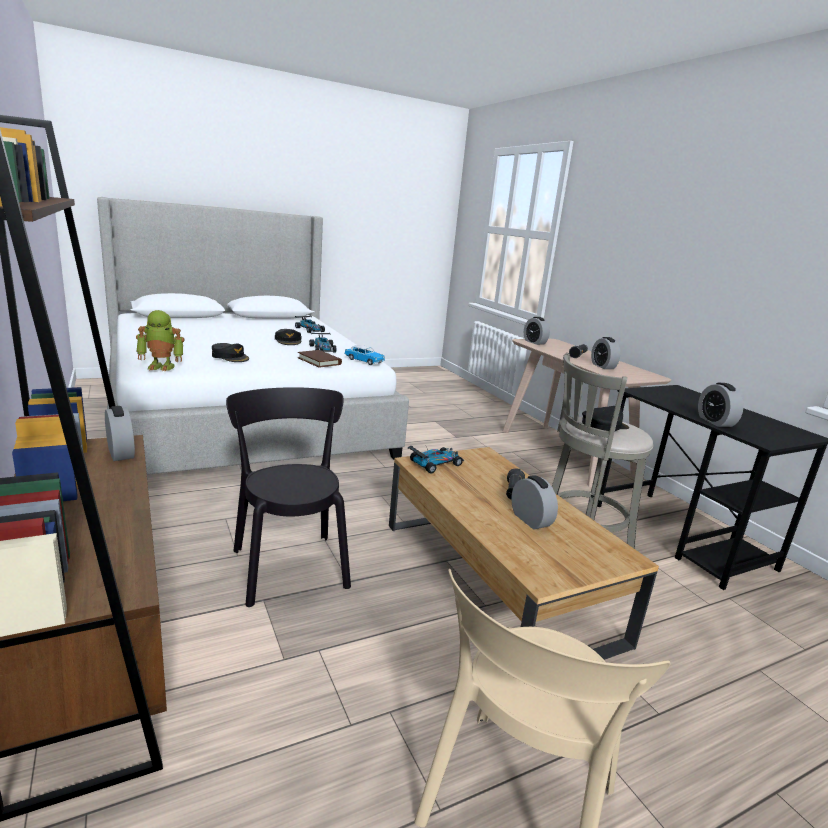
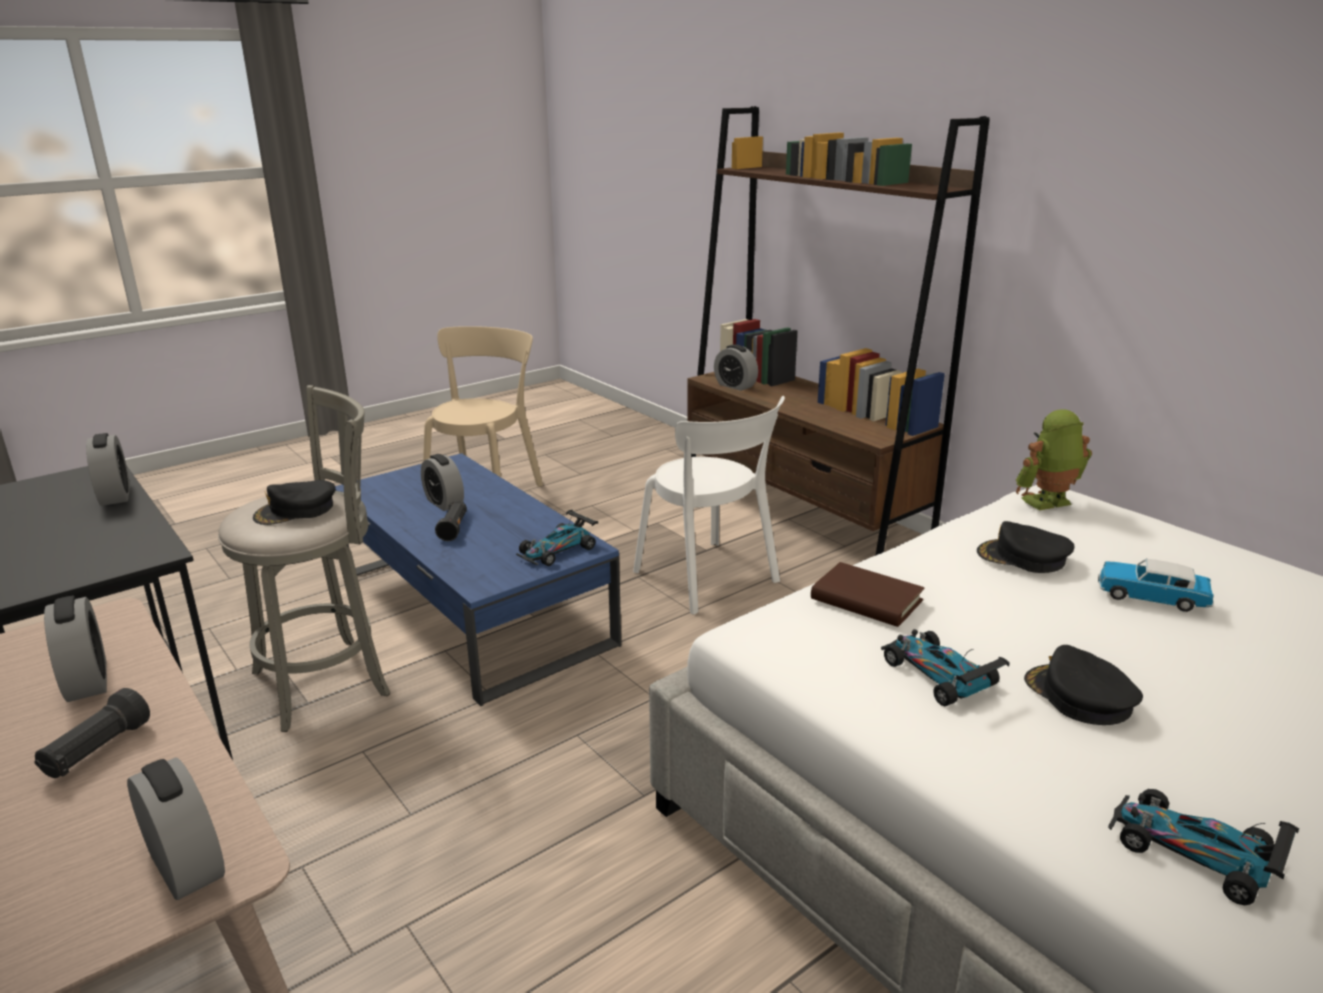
camera: 170 degrees right, 5 degrees up
alarm clock [105,406,135,461] -> alarm clock moved to [714,344,758,391]
black chair [226,387,351,607] -> white chair [633,396,785,615]
toy car [344,345,385,365] -> toy car moved to [1098,559,1214,612]
brown coffee table [389,447,659,660] -> blue coffee table [335,453,621,706]

